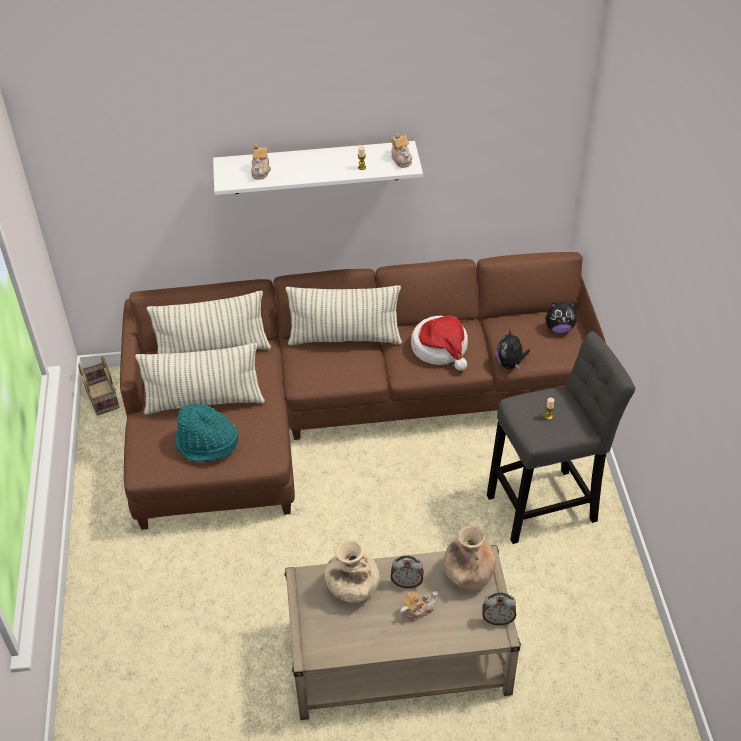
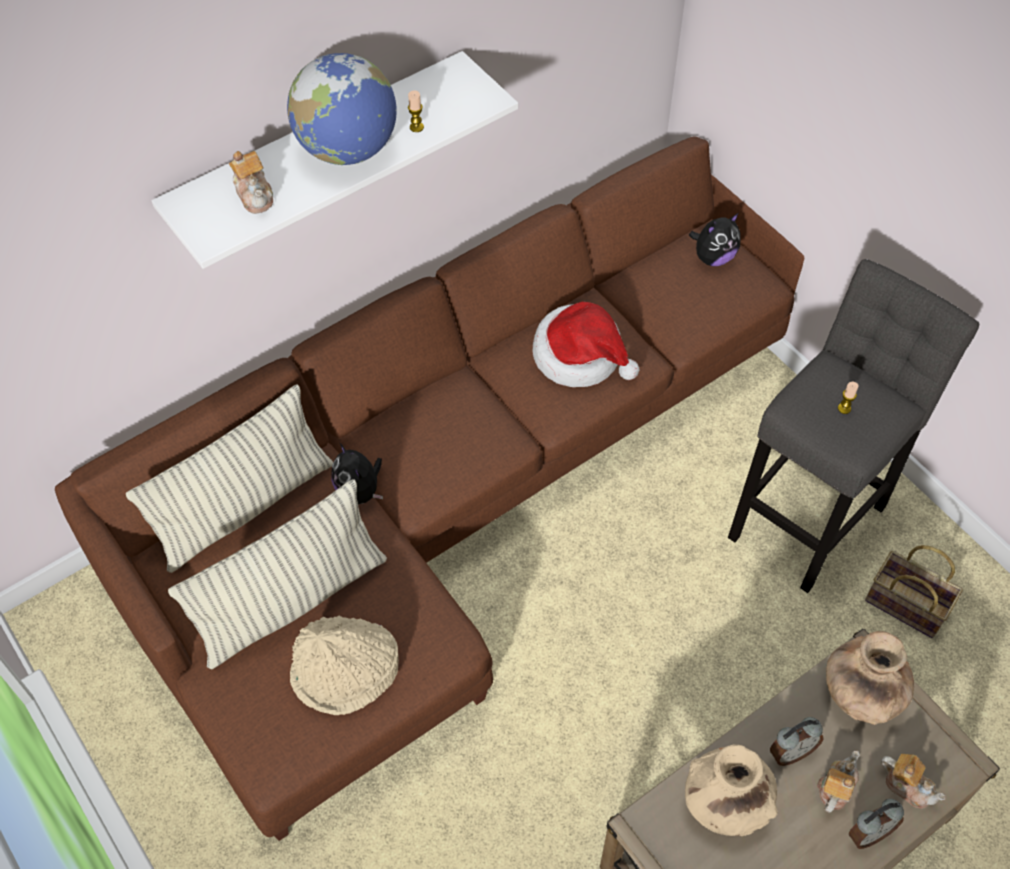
camera: 30 degrees left, 10 degrees up
basket [78,356,120,416] -> basket moved to [865,545,963,638]
turquoise hat [175,403,238,462] -> beige hat [290,616,399,715]
pillow [286,285,402,345] -> none
teapot [391,133,412,168] -> teapot moved to [881,754,945,809]
alarm clock [482,592,516,625] -> alarm clock moved to [849,799,904,849]
plush toy [496,328,530,369] -> plush toy moved to [331,443,383,505]
none -> globe [287,53,397,165]

